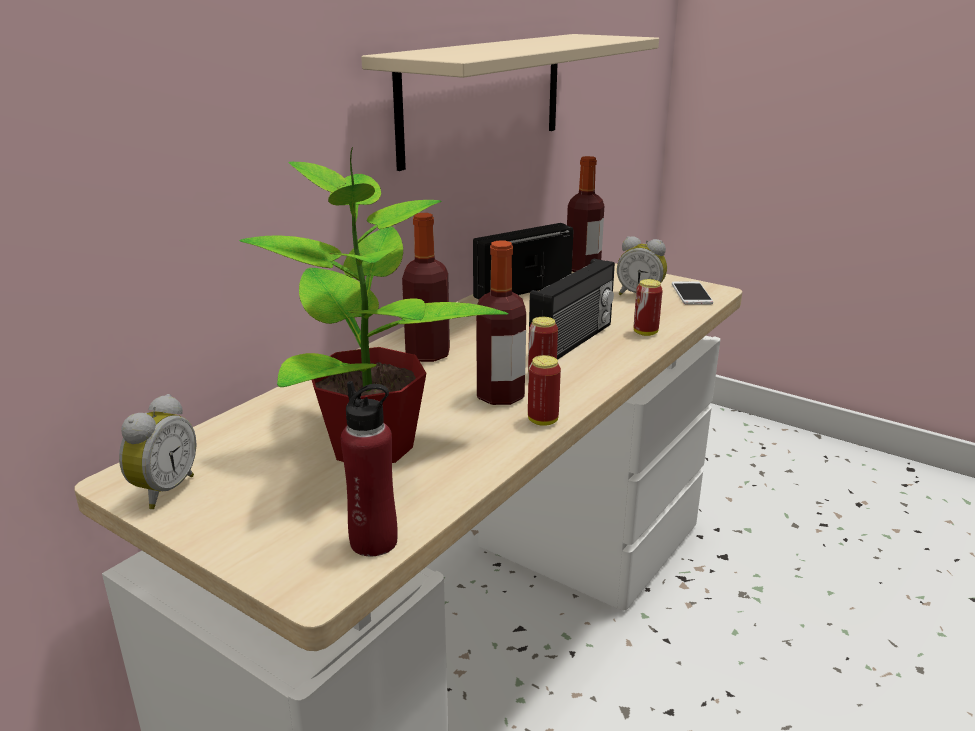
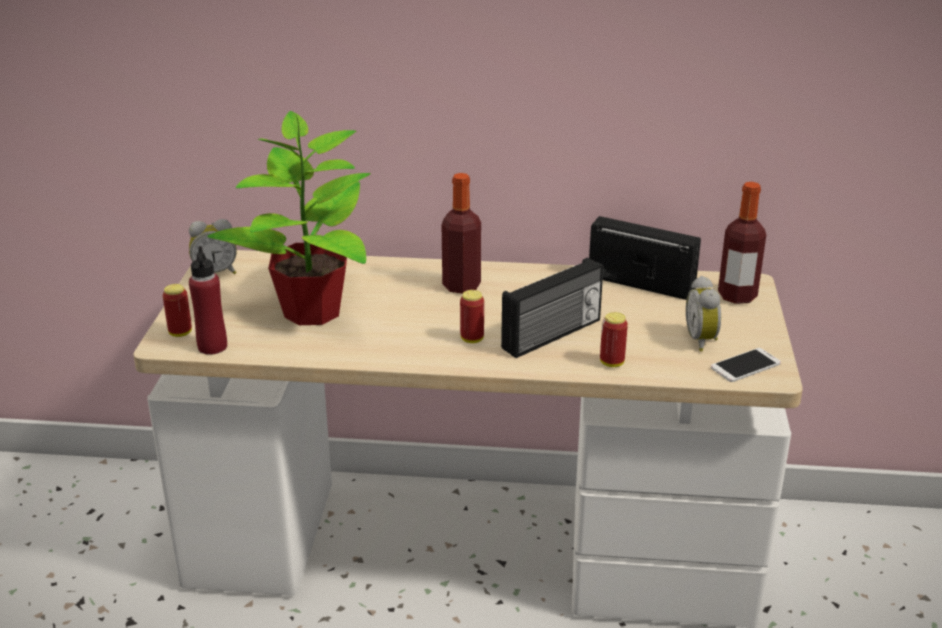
camera: 60 degrees right, 5 degrees up
beige shelf [361,34,659,171] -> none
bottle [476,241,526,405] -> none
radio [528,259,615,360] -> radio turned 45 degrees counterclockwise [501,258,603,358]
can [528,355,561,426] -> can moved to [163,284,192,337]

